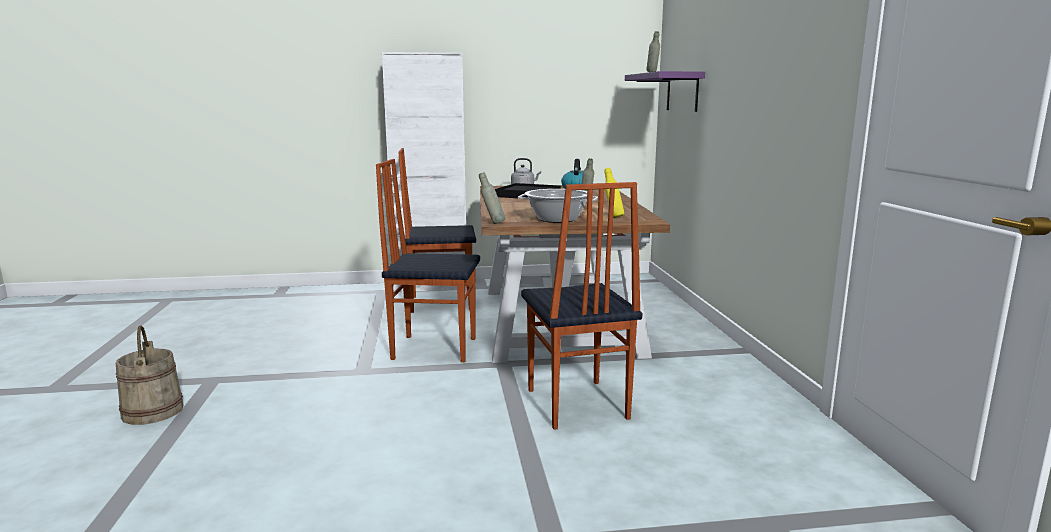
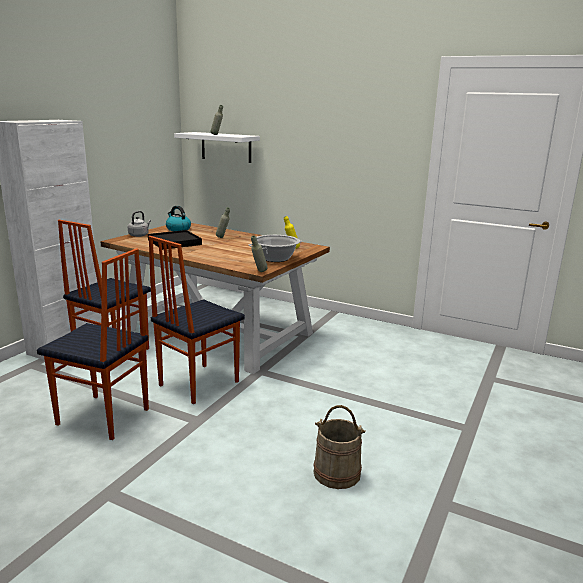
camera: 55 degrees left, 5 degrees up
beige bucket [116,325,184,425] -> beige bucket moved to [313,405,366,489]
chair [521,182,642,430] -> chair moved to [37,248,149,440]
purple shelf [625,71,705,112] -> white shelf [174,132,260,163]

